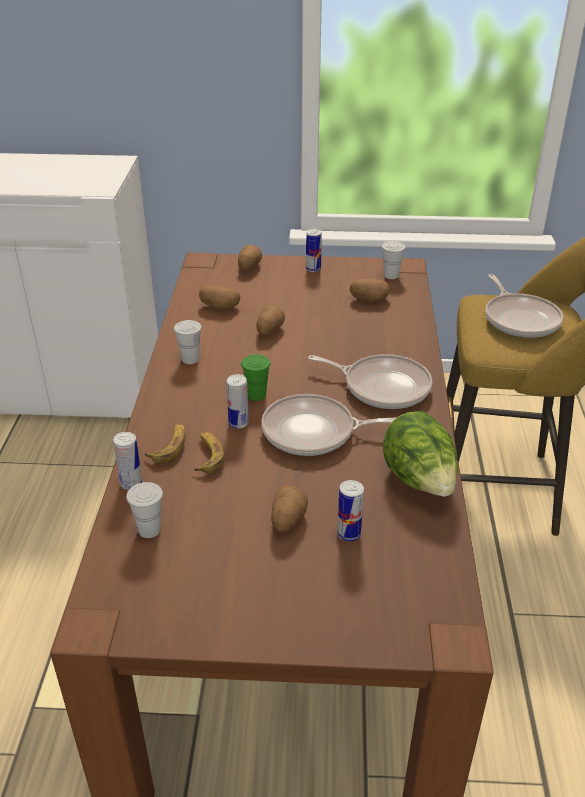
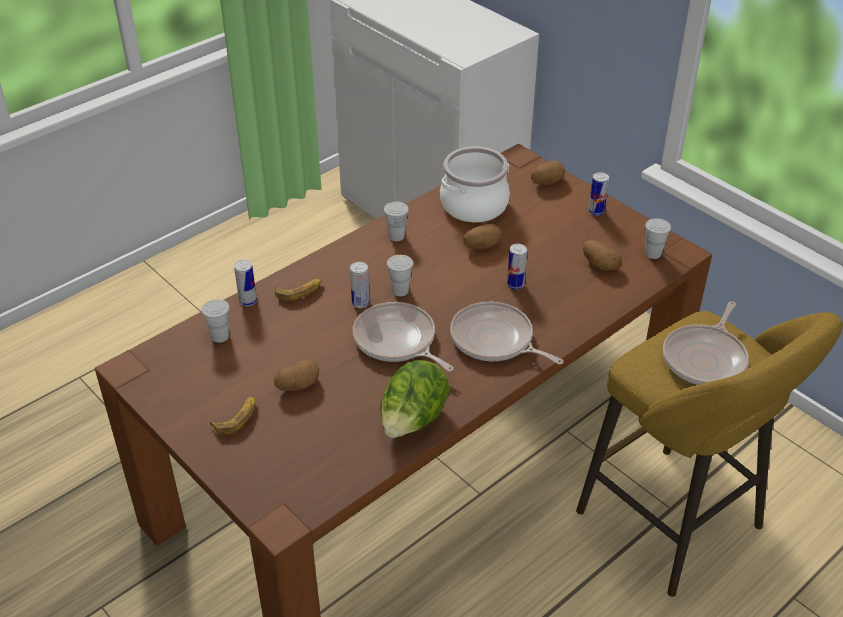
camera: 45 degrees right, 5 degrees up
banana [193,432,225,473] -> banana moved to [210,396,255,434]
potato [199,285,240,310] -> cooking pot [440,146,510,222]
green cup [241,354,271,401] -> white cup [387,255,413,296]
frying pan [308,354,432,409] -> frying pan turned 150 degrees clockwise [450,302,564,365]
can [337,480,364,541] -> can moved to [507,244,527,290]

